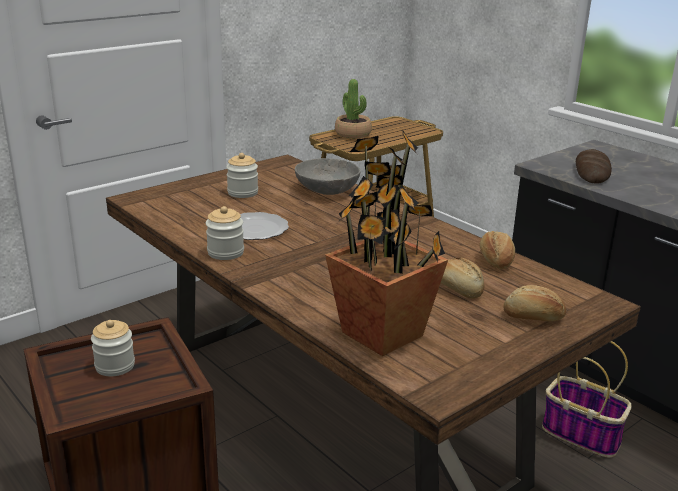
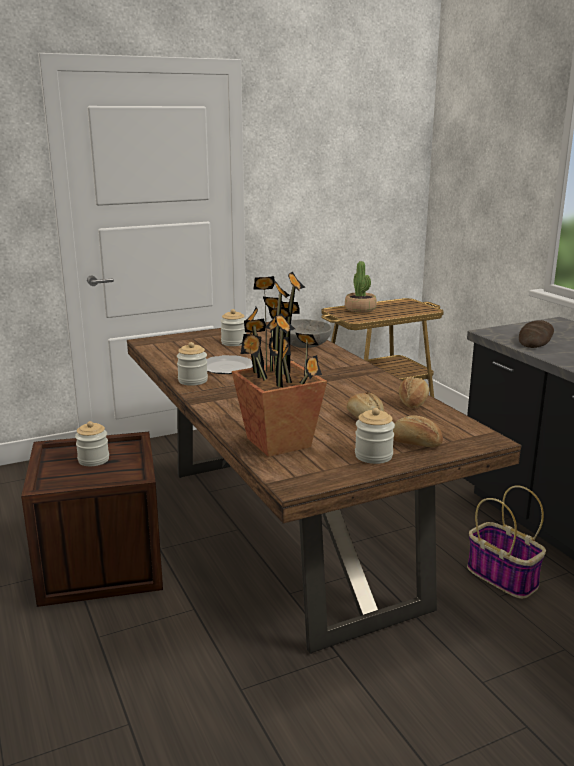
camera: 15 degrees right, 5 degrees down
none -> jar [355,408,395,464]

